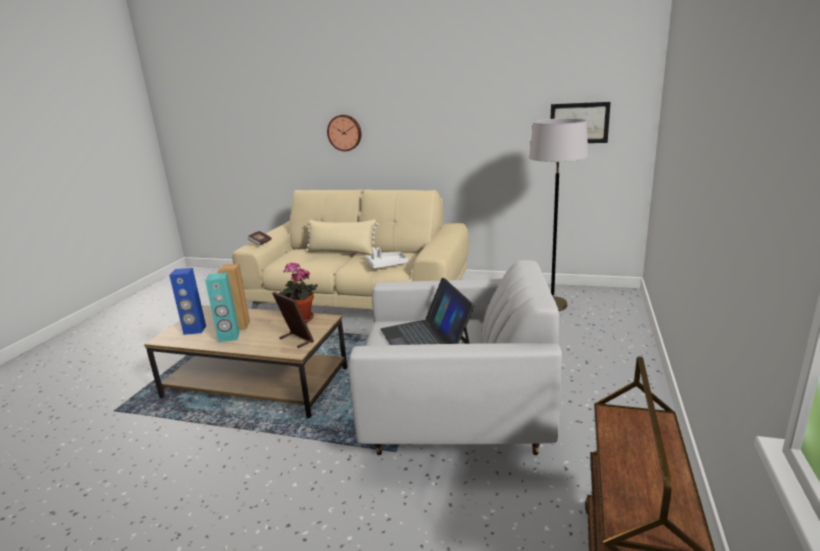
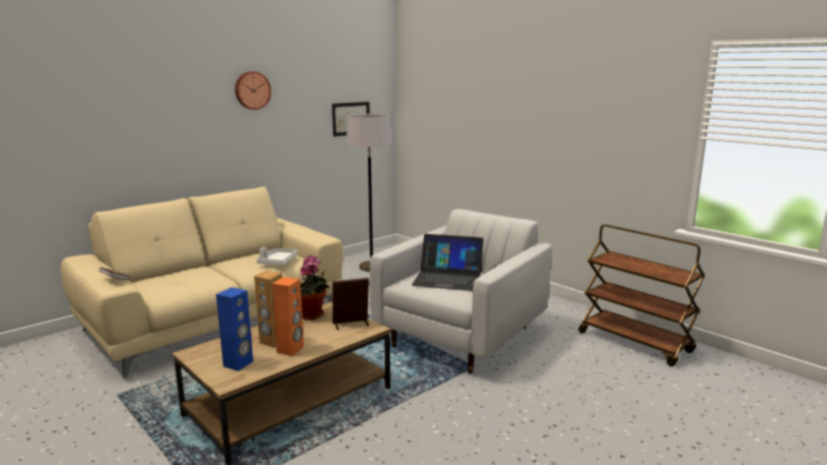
camera: 60 degrees left, 5 degrees down
turquoise speaker [205,272,239,342] -> orange speaker [272,277,304,356]
beige pillow [306,220,378,256] -> none
wall clock [327,115,361,151] -> wall clock moved to [235,71,271,110]

